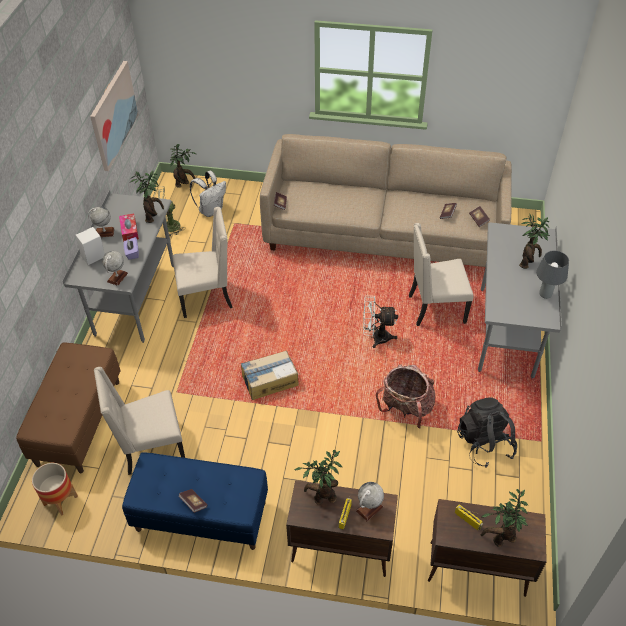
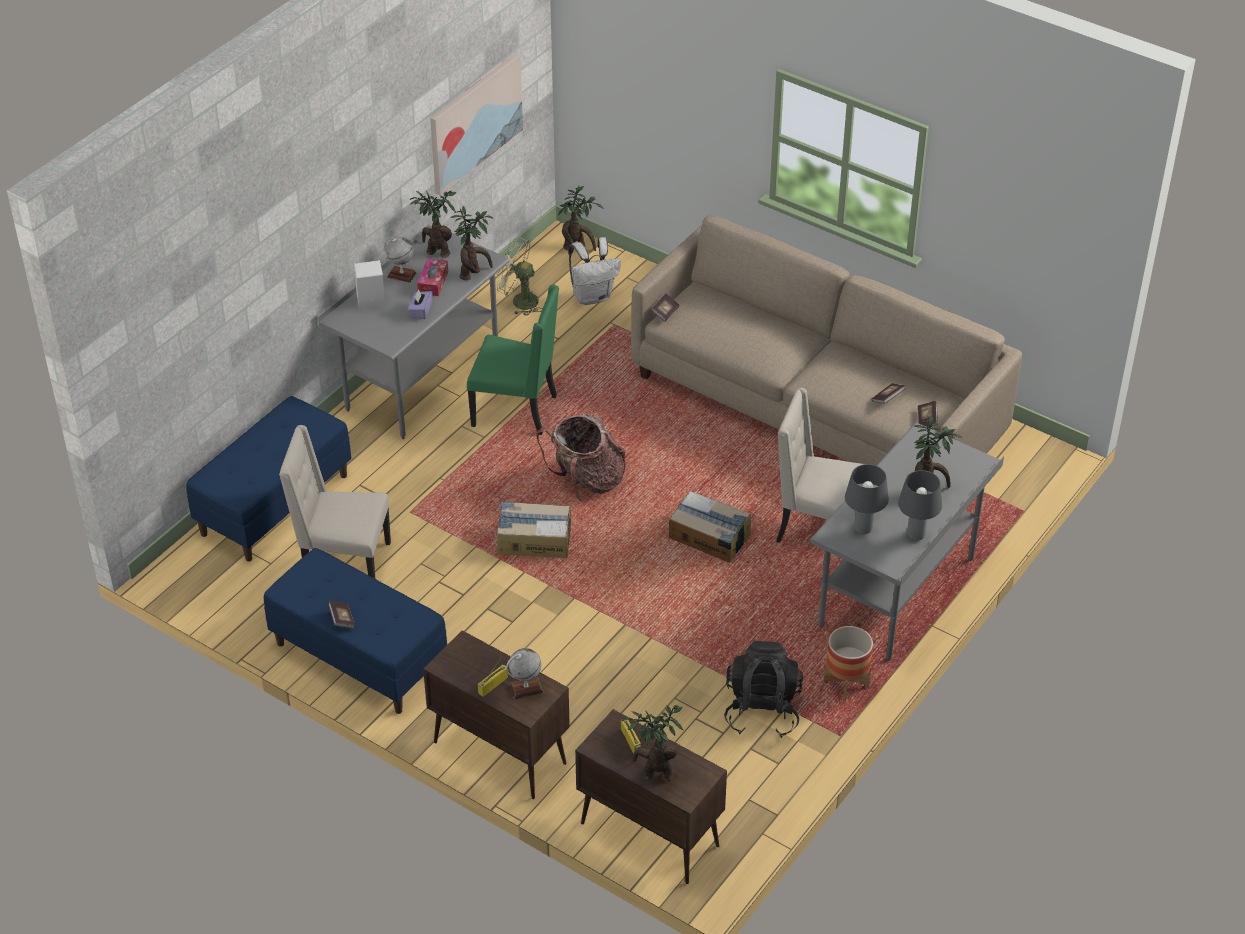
camera: 25 degrees right, 5 degrees down
brown bench [16,342,121,473] -> blue bench [186,396,351,562]
planter [32,463,78,516] -> planter moved to [824,626,873,701]
globe [102,251,128,286] -> none
beige chair [172,207,232,318] -> green chair [467,285,559,435]
potted plant [295,450,342,505] -> potted plant moved to [409,190,457,258]
white fan [363,296,398,348] -> cardboard box [669,491,751,562]
backpack [376,364,435,429] -> backpack moved to [537,413,626,502]
none -> grey table lamp [845,464,889,534]

